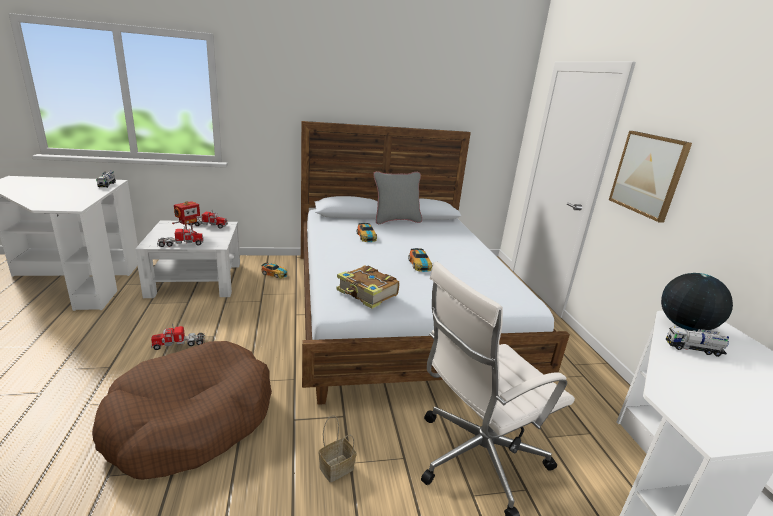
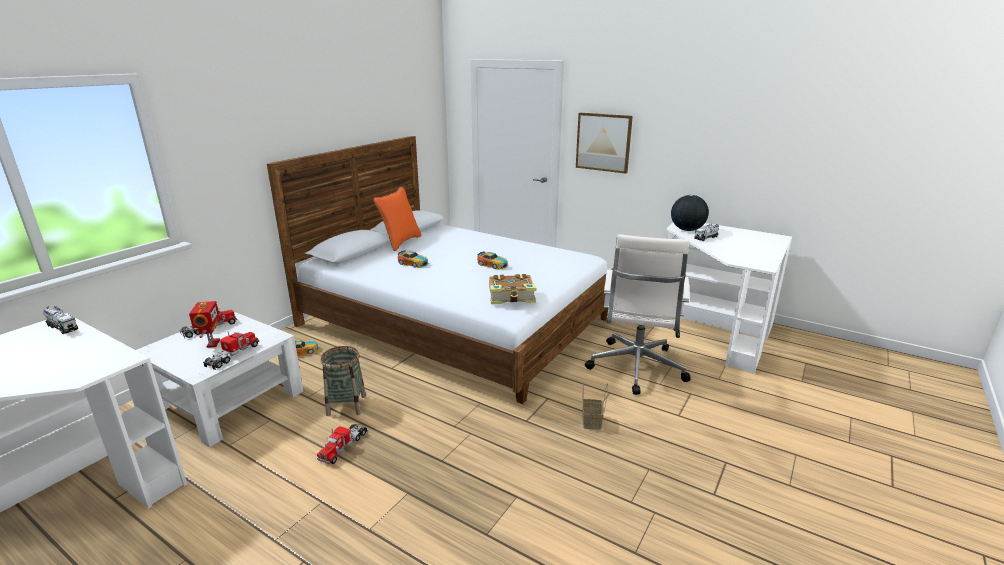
camera: 45 degrees left, 0 degrees up
brown dog bed [92,341,272,480] -> none
grey pillow [373,171,422,224] -> orange pillow [373,187,421,251]
none -> basket [320,346,366,416]

